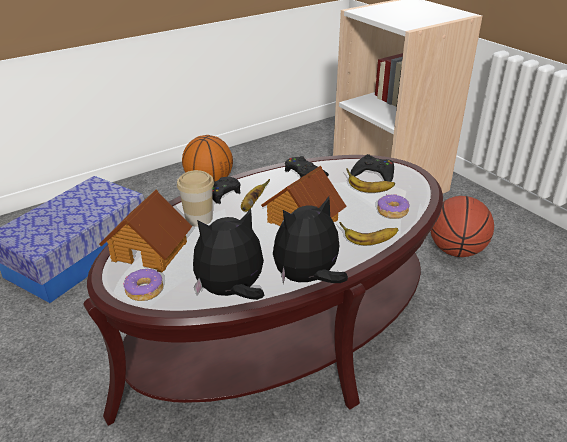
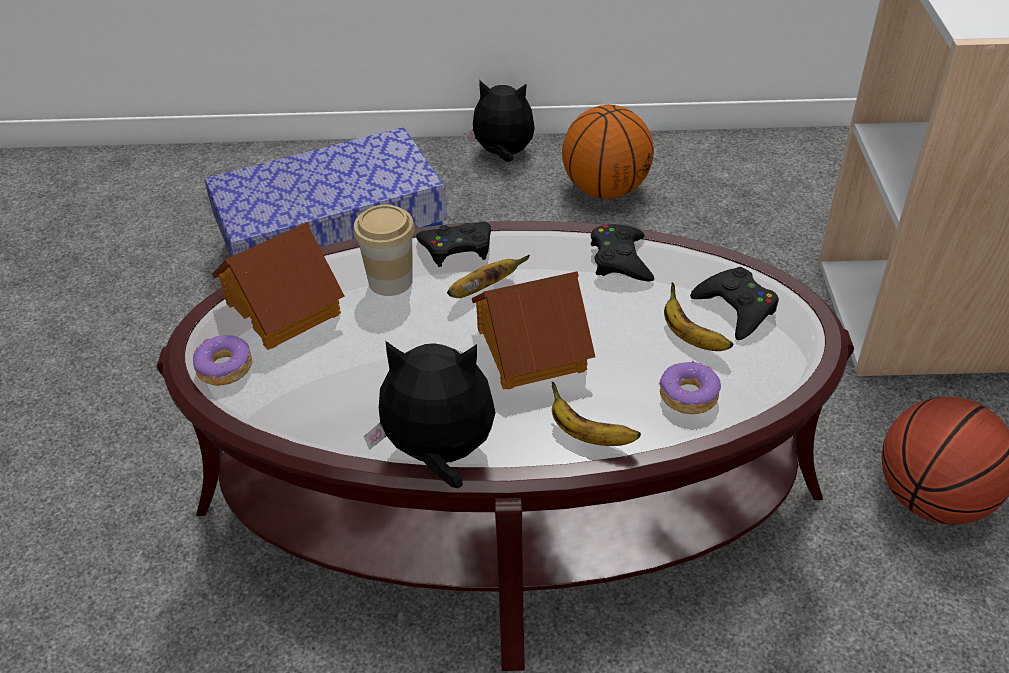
camera: 35 degrees right, 10 degrees up
plush toy [193,209,264,300] -> plush toy moved to [464,79,535,162]

